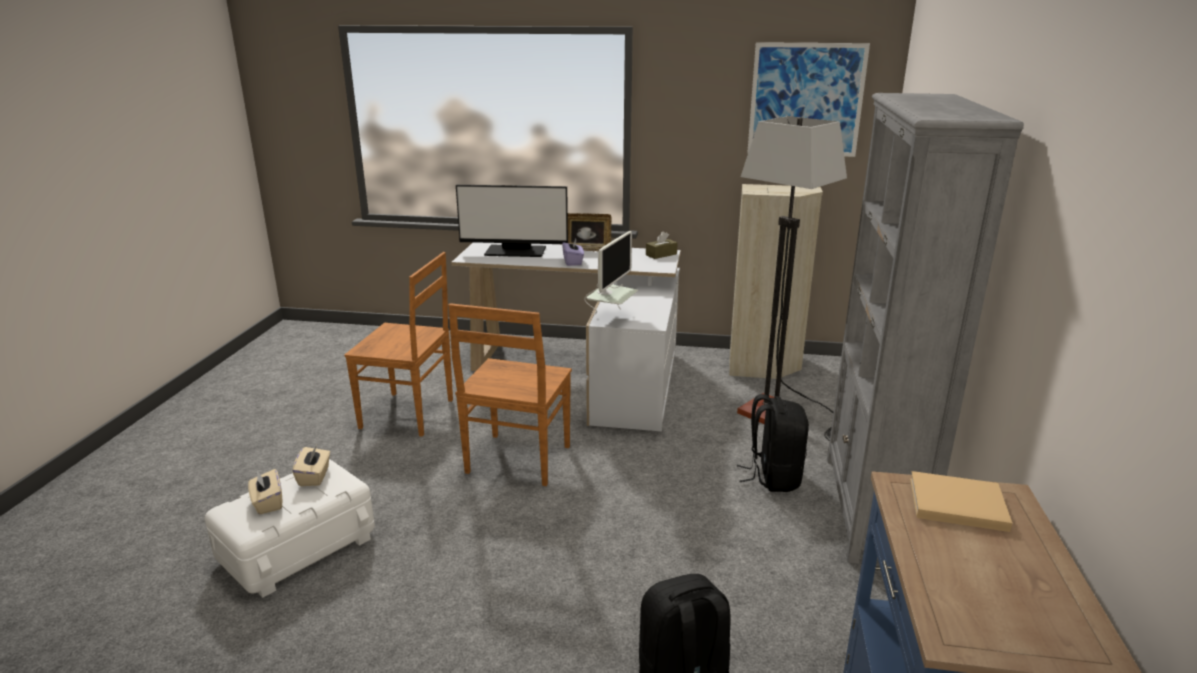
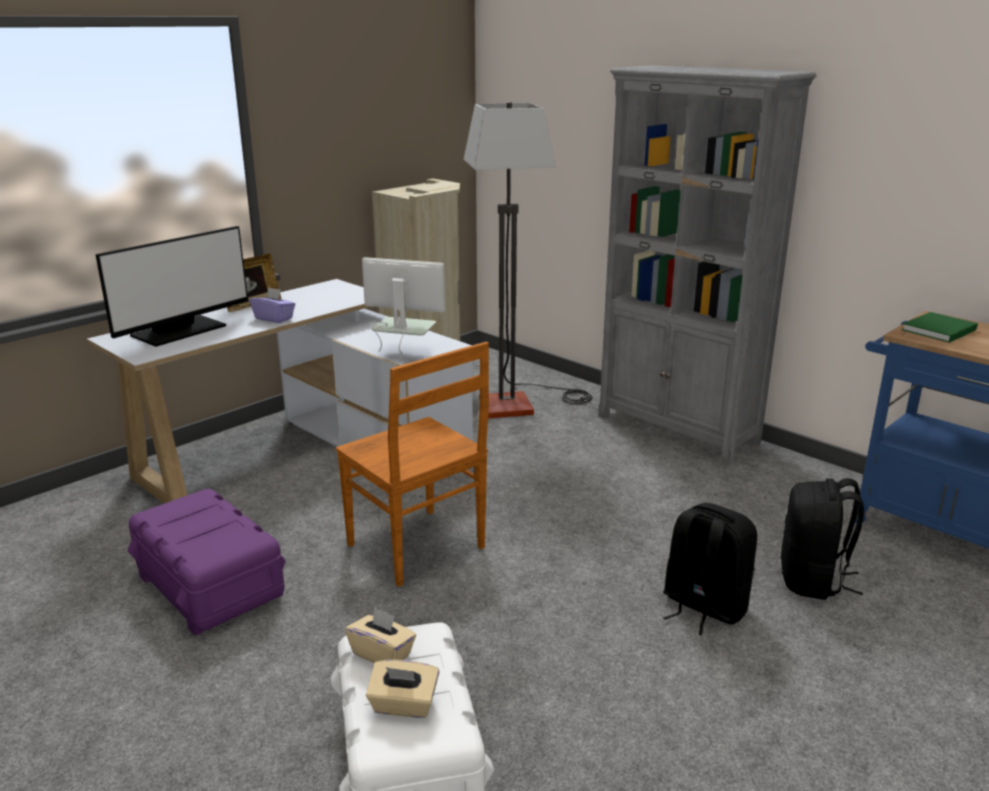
camera: 55 degrees left, 0 degrees up
brown chair [344,252,453,437] -> purple storage box [127,489,286,636]
monitor [584,231,638,314] -> monitor turned 45 degrees counterclockwise [362,257,445,359]
brown tissue box [646,231,678,259] -> none
black backpack [737,394,809,492] -> black backpack moved to [663,503,757,636]
picture [747,42,870,157] -> none
beige book [910,471,1012,532] -> green book [902,312,978,343]

